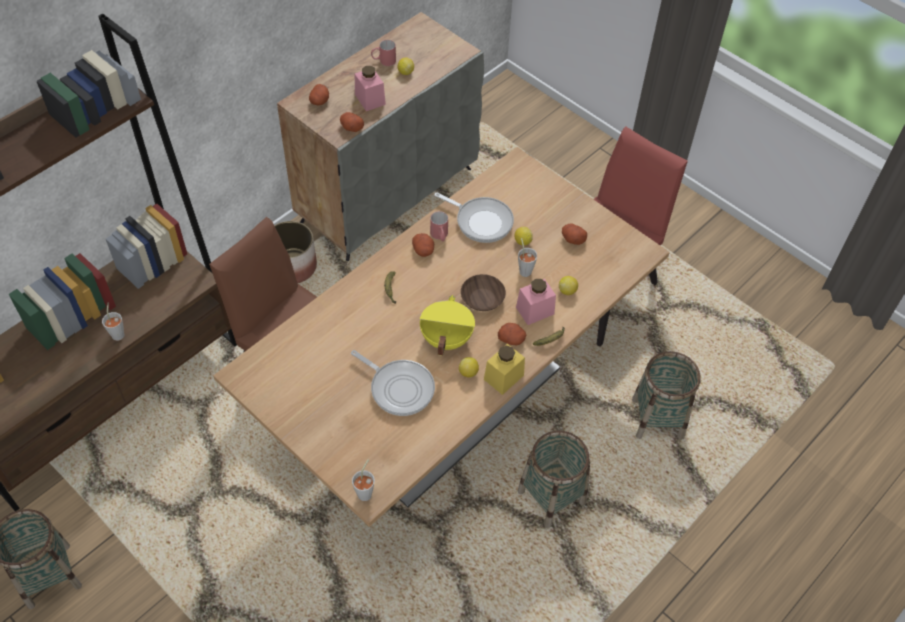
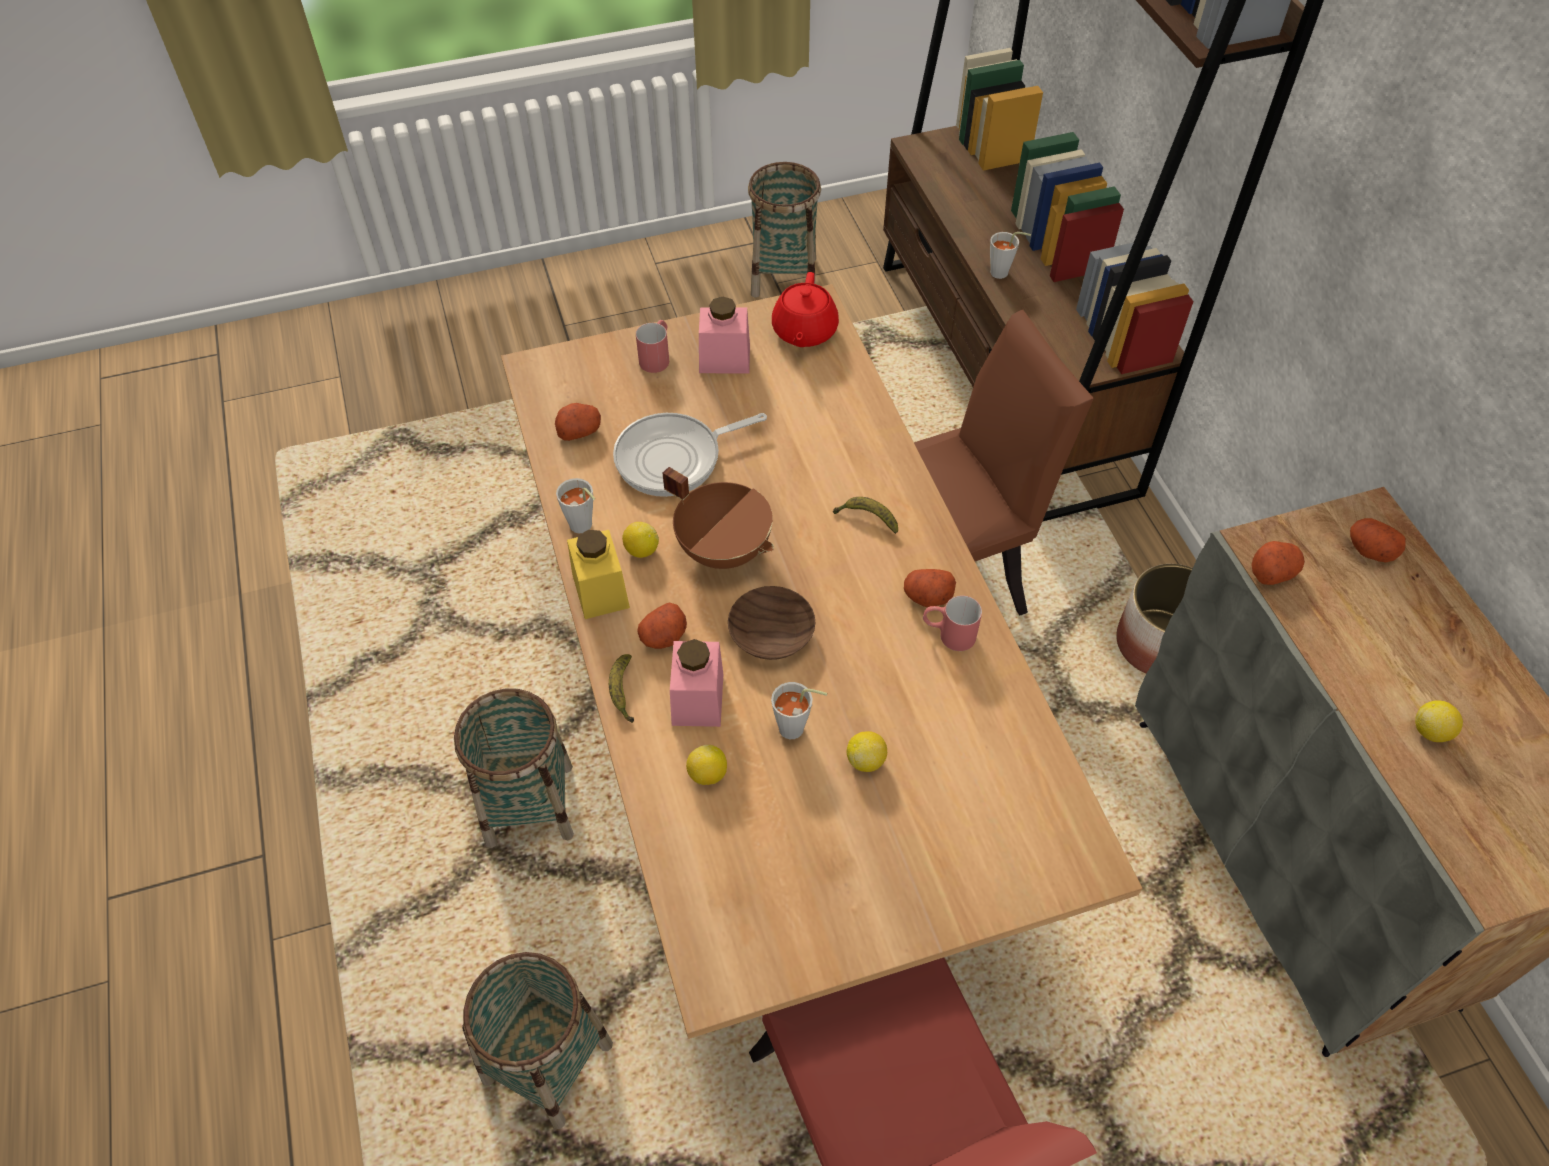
camera: 120 degrees right, 0 degrees up
grey cup [352,460,375,501] -> grey cup moved to [556,478,595,533]
pink jar [355,66,386,111] -> pink jar moved to [699,297,750,374]
red mug [371,40,396,66] -> red mug moved to [636,320,669,373]
yellow cooking pot [420,295,475,356] -> brown cooking pot [663,467,774,569]
frying pan [434,193,514,243] -> none
potato [562,224,587,245] -> potato moved to [555,403,601,441]
none -> red teapot [772,272,839,347]

